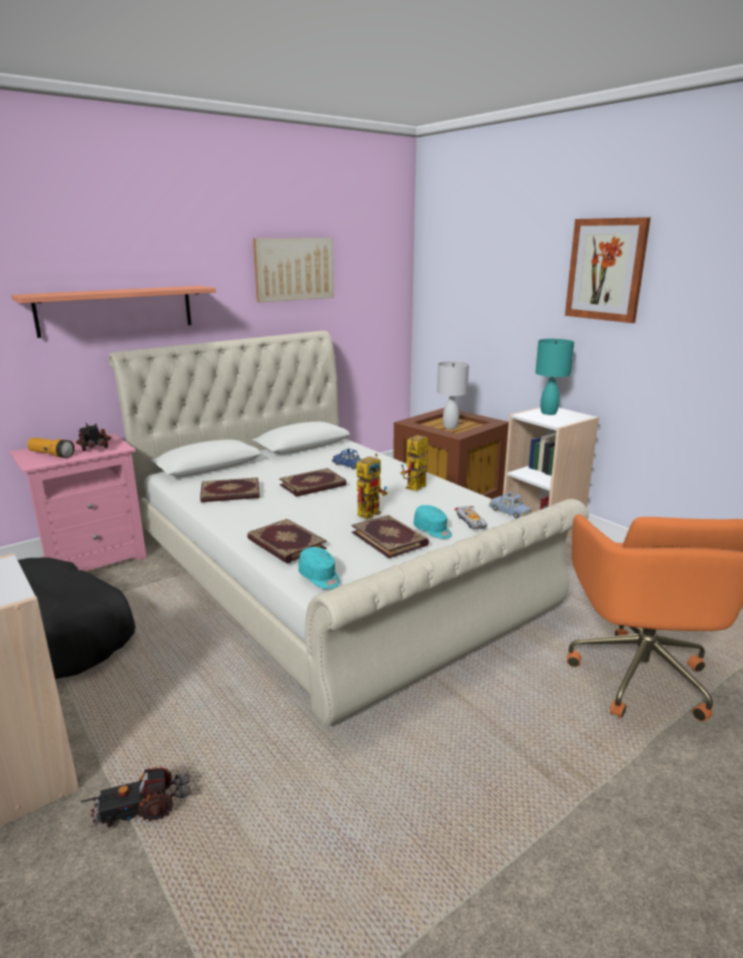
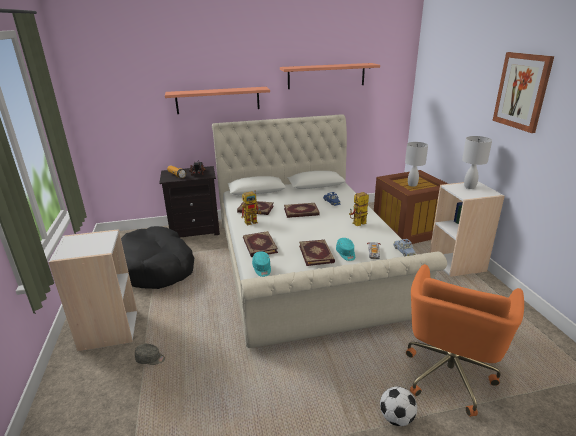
camera: 25 degrees right, 5 degrees up
pink nightstand [9,433,147,571] -> black nightstand [160,166,220,237]
toy truck [81,767,191,828] -> grey cap [135,344,165,365]
picture [253,238,334,302] -> shelf [280,63,380,89]
toy robot [356,454,388,519] -> toy robot moved to [241,190,261,225]
turquoise table lamp [535,339,574,415] -> white table lamp [462,136,492,189]
none -> football [380,386,417,426]

